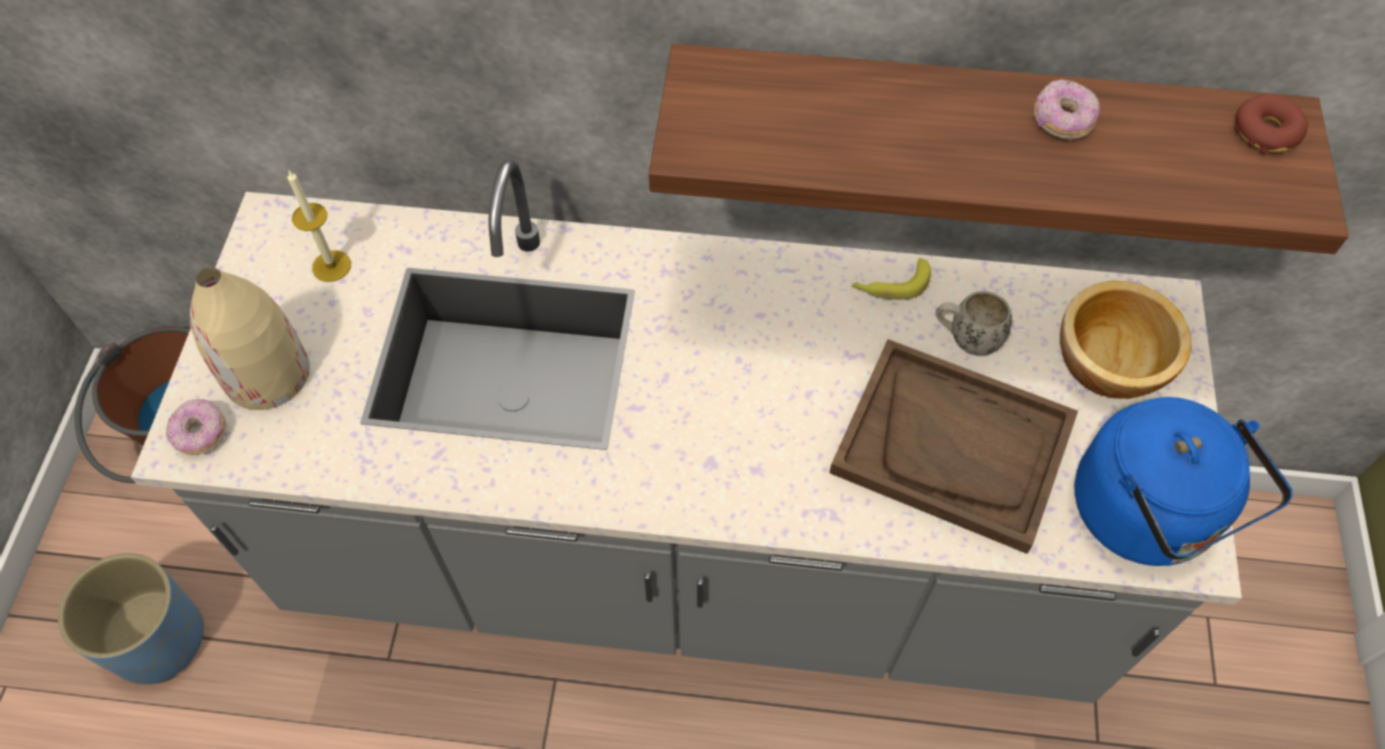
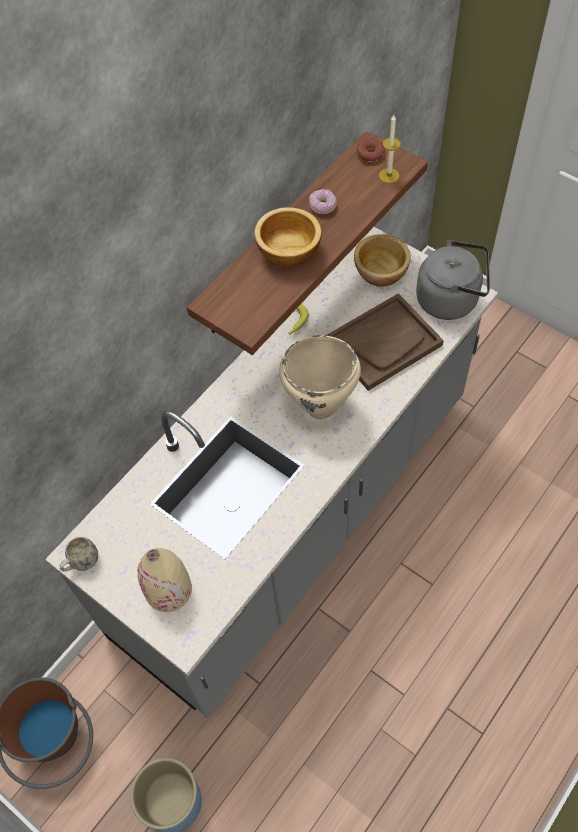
camera: 55 degrees left, 0 degrees up
donut [166,399,226,455] -> none
candle [287,171,351,282] -> candle moved to [379,115,401,183]
white mug [936,291,1012,355] -> white mug moved to [60,537,98,572]
blue kettle [1074,397,1293,566] -> grey kettle [416,240,490,320]
none -> bowl [254,207,322,267]
none -> beige cooking pot [279,335,361,419]

